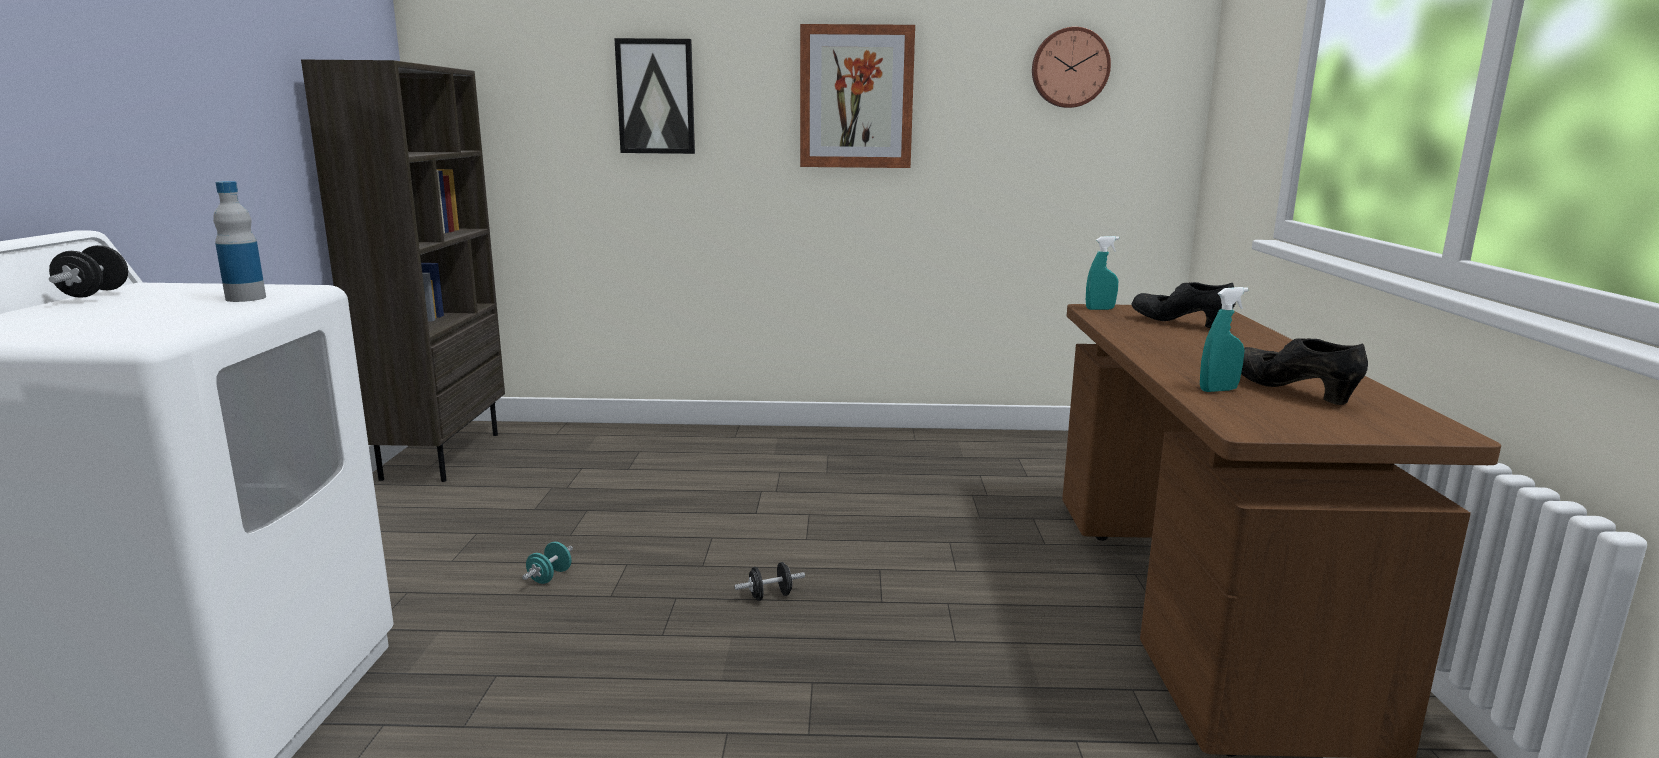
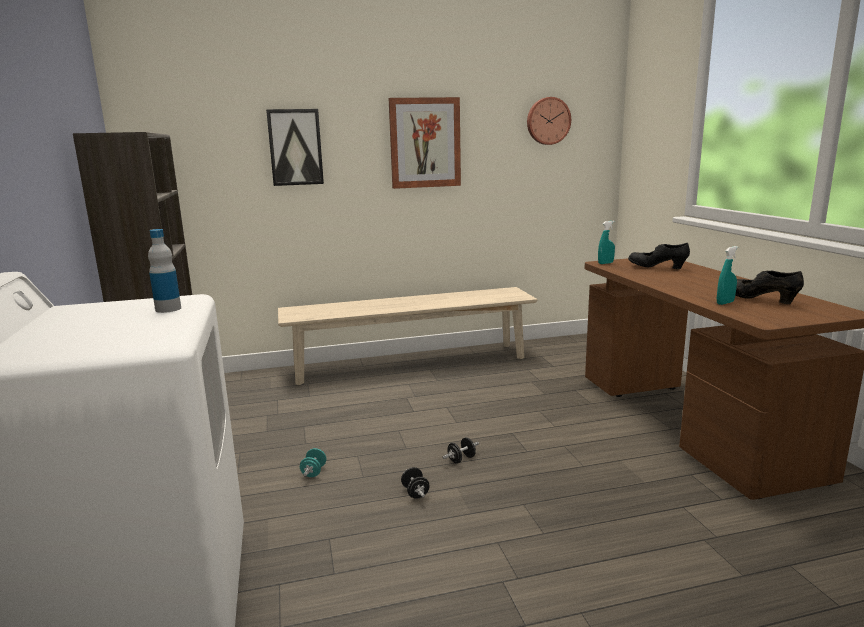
camera: 15 degrees left, 0 degrees up
black dumbbell [49,245,128,298] -> black dumbbell moved to [401,467,430,499]
none -> beige bench [278,287,538,385]

